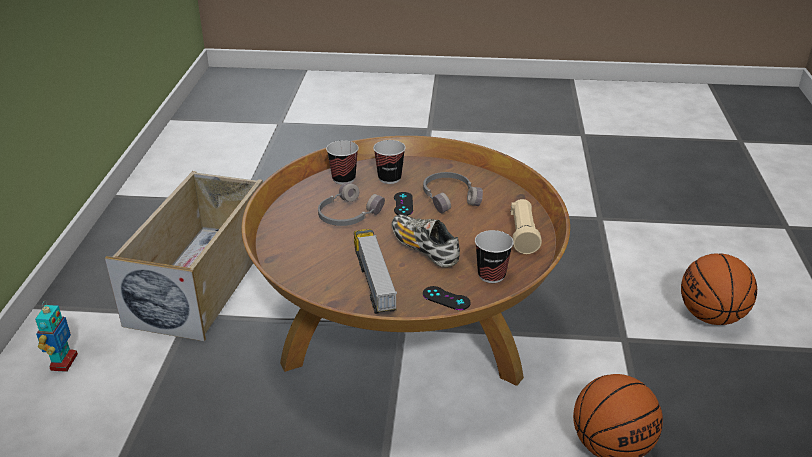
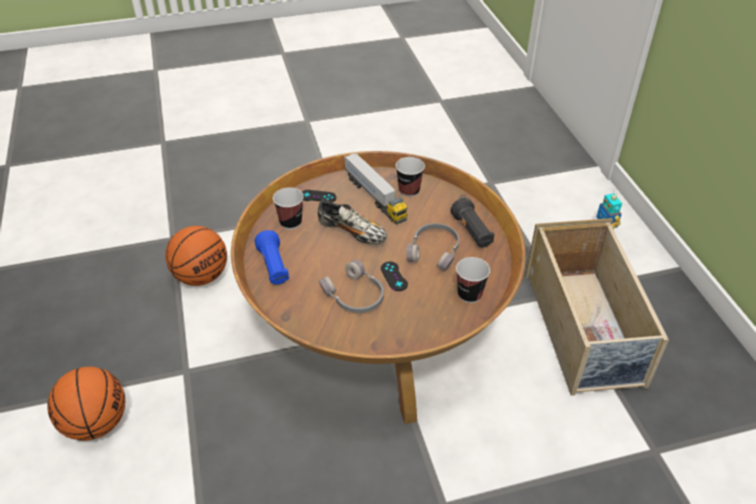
camera: 160 degrees right, 10 degrees up
cup [373,140,406,184] -> cup moved to [396,157,425,197]
beige flashlight [511,199,542,254] -> blue flashlight [254,230,289,285]
none -> black flashlight [451,198,495,248]

